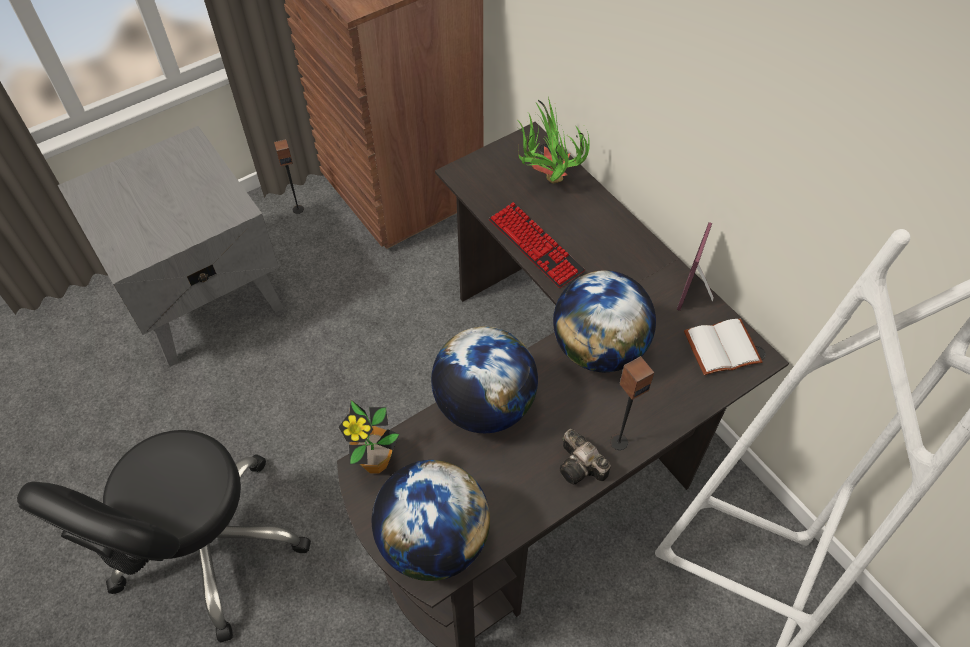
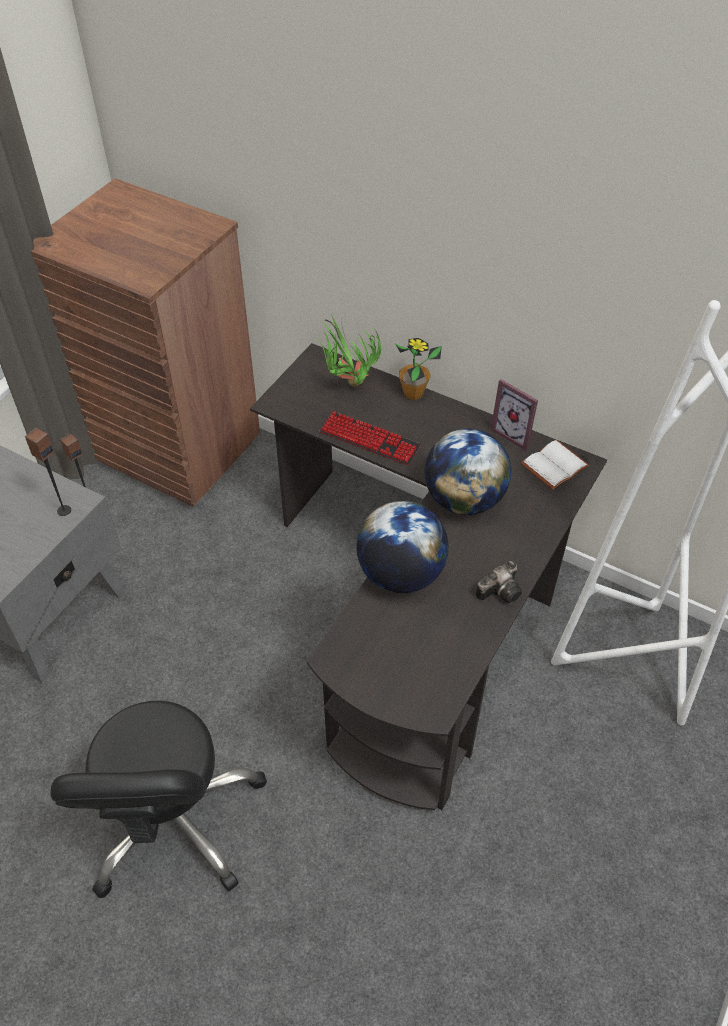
camera: 25 degrees left, 5 degrees down
potted plant [339,400,399,473] -> potted plant moved to [395,338,442,400]
globe [372,460,490,581] -> none
camera [560,429,611,484] -> camera turned 60 degrees counterclockwise [476,560,522,603]
speaker [610,356,654,450] -> speaker moved to [25,428,71,516]
picture frame [677,222,714,311] -> picture frame turned 45 degrees counterclockwise [491,379,538,451]

